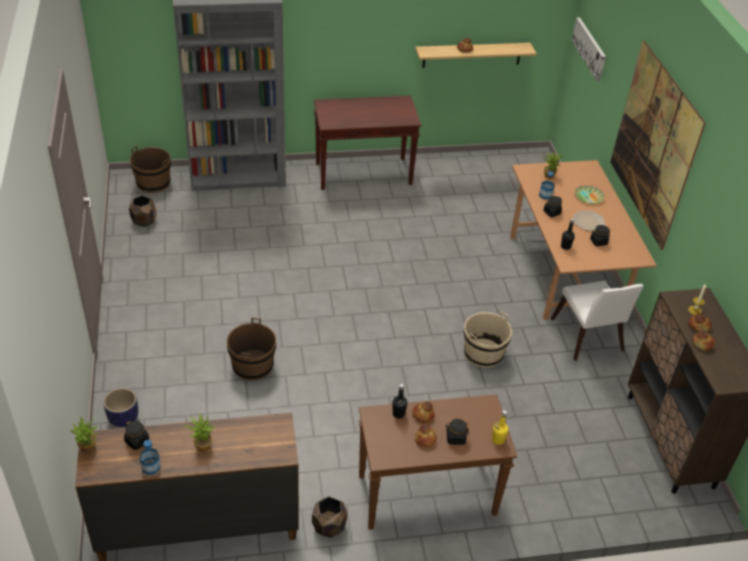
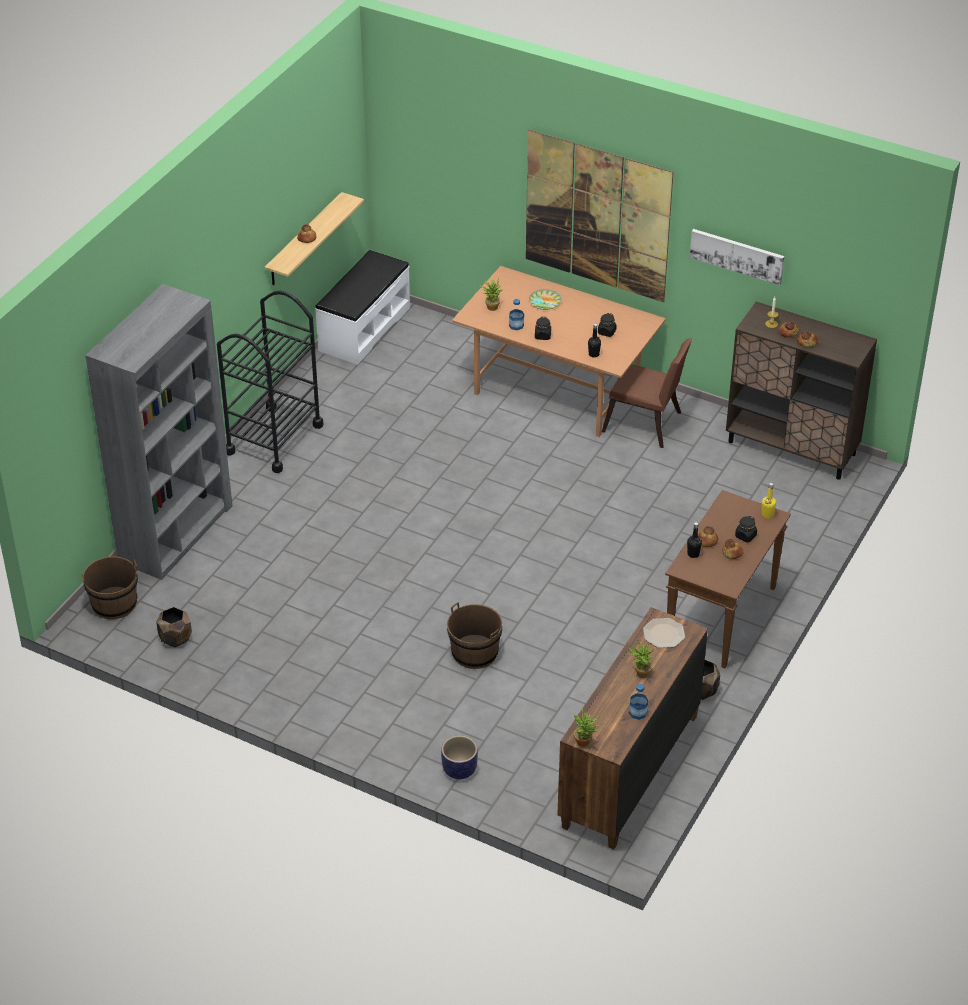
camera: 50 degrees left, 0 degrees up
black jar [124,421,149,450] -> none
brown console table [314,96,421,190] -> black cart [217,290,323,473]
beige bucket [464,311,512,368] -> none
white chair [551,281,643,361] -> brown chair [602,338,692,448]
picture [572,17,606,81] -> picture moved to [690,229,785,285]
plate [573,210,605,231] -> plate moved to [643,618,685,648]
none -> white bench [315,250,410,365]

